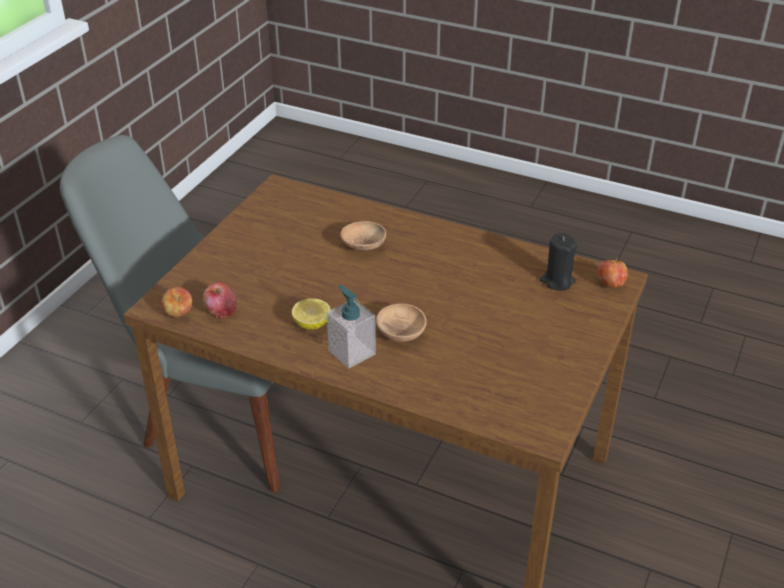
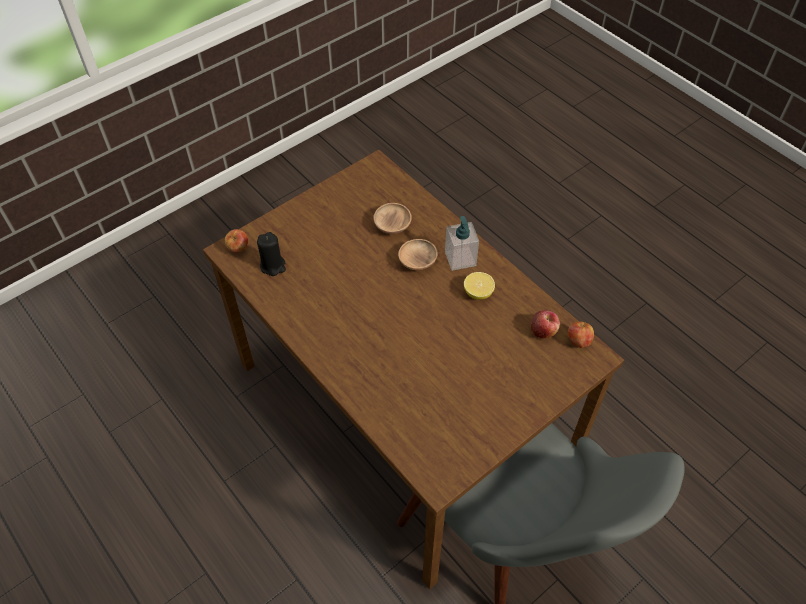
camera: 155 degrees left, 15 degrees up
brown bowl [340,221,386,250] -> brown bowl moved to [373,203,412,234]

